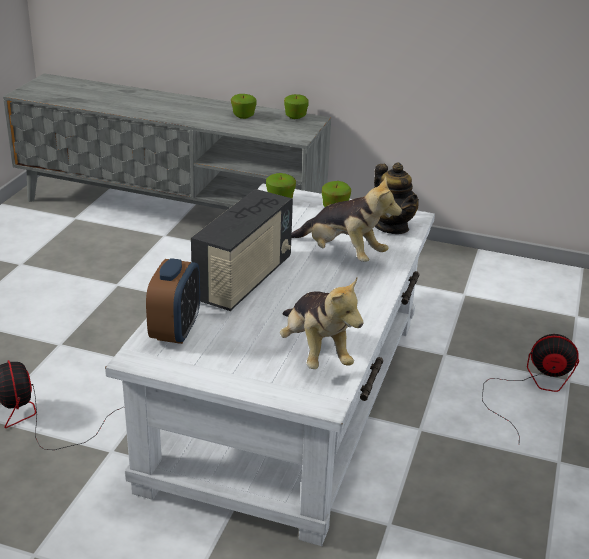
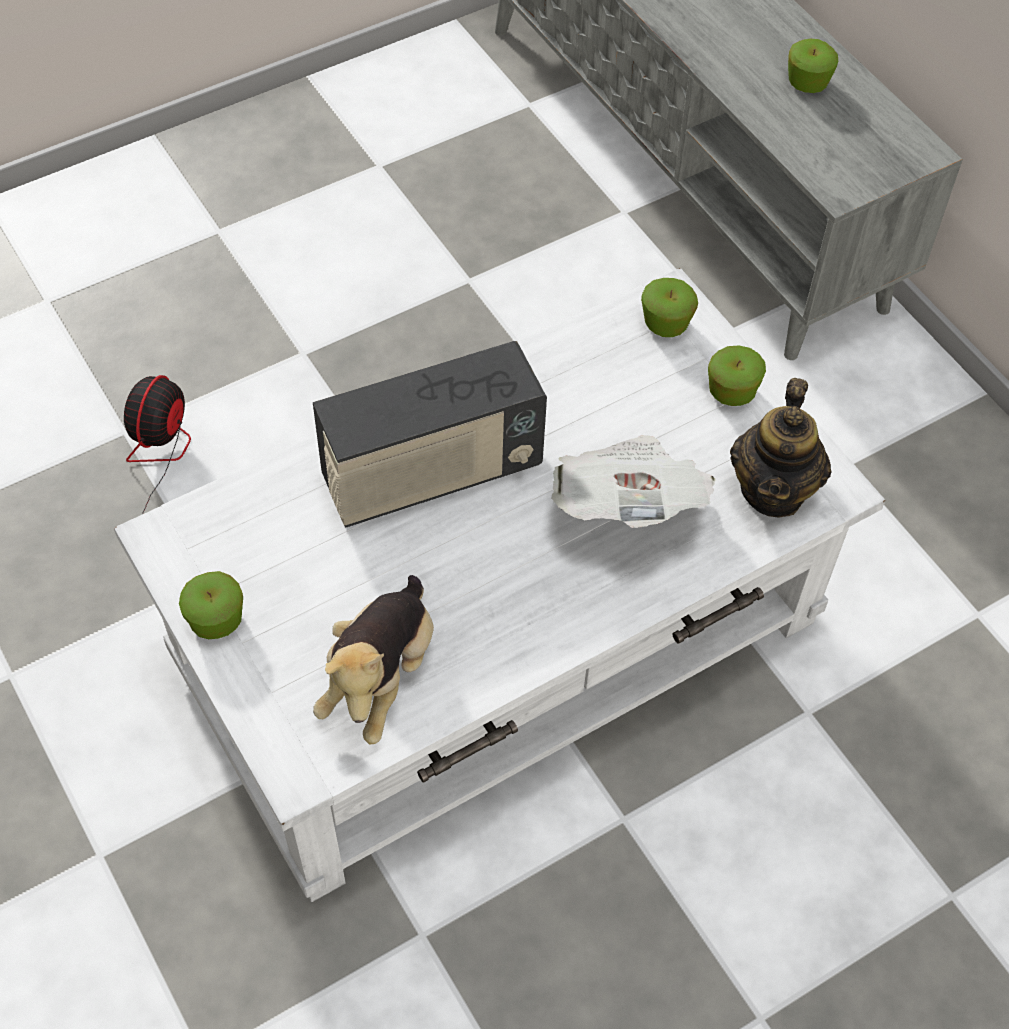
camera: 40 degrees right, 25 degrees up
alarm clock [146,258,200,344] -> none
apple [284,94,309,119] -> apple moved to [179,571,243,639]
plush toy [291,176,402,262] -> newspaper [551,435,716,528]
fan [482,334,579,439] -> none

